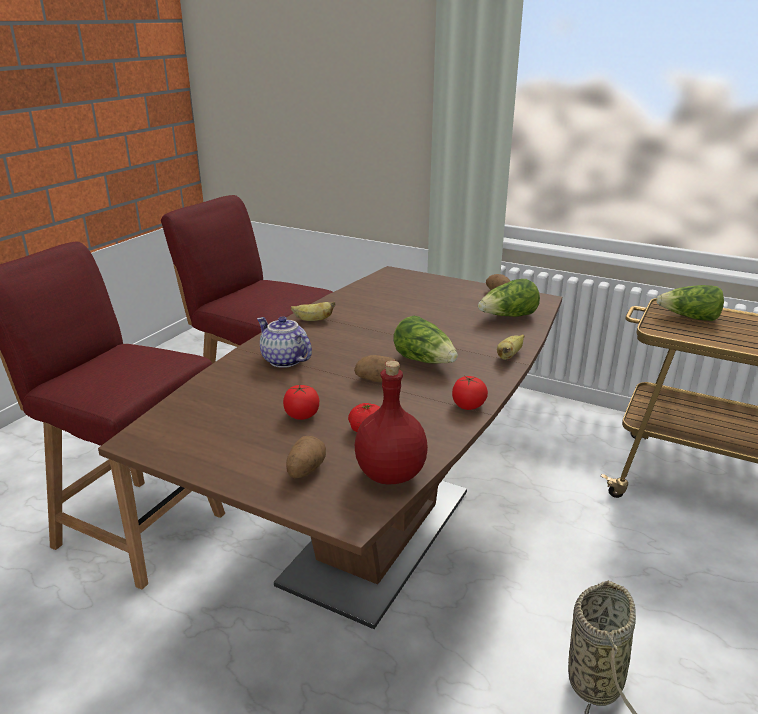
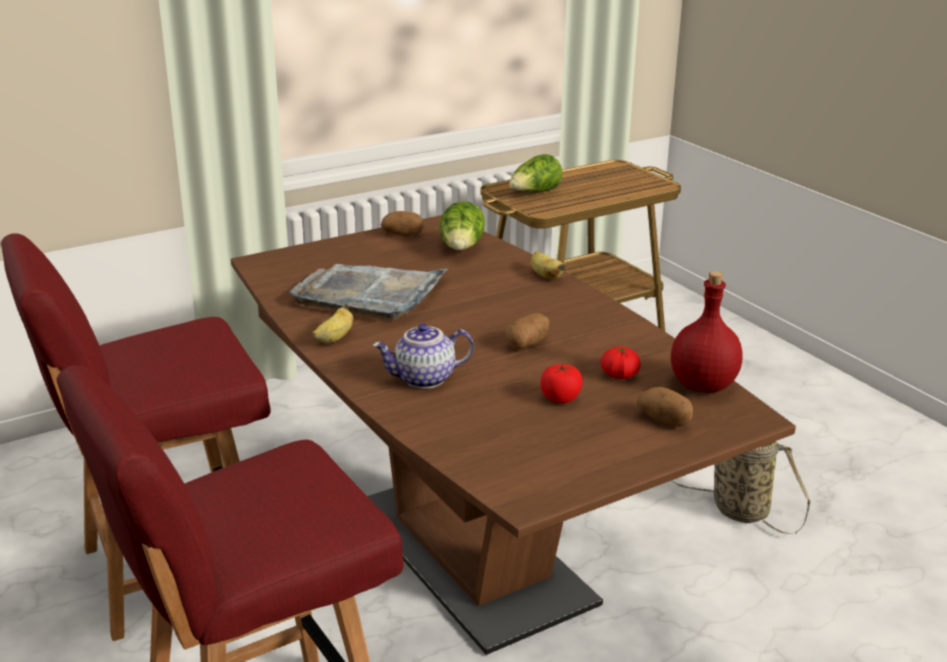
camera: 60 degrees left, 0 degrees up
lettuce [393,316,458,364] -> none
tomato [452,376,488,410] -> none
none -> grey tray [289,264,449,320]

